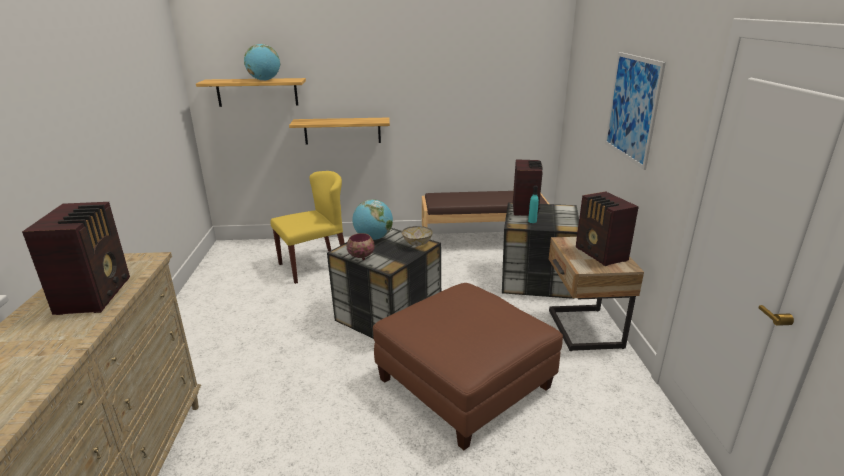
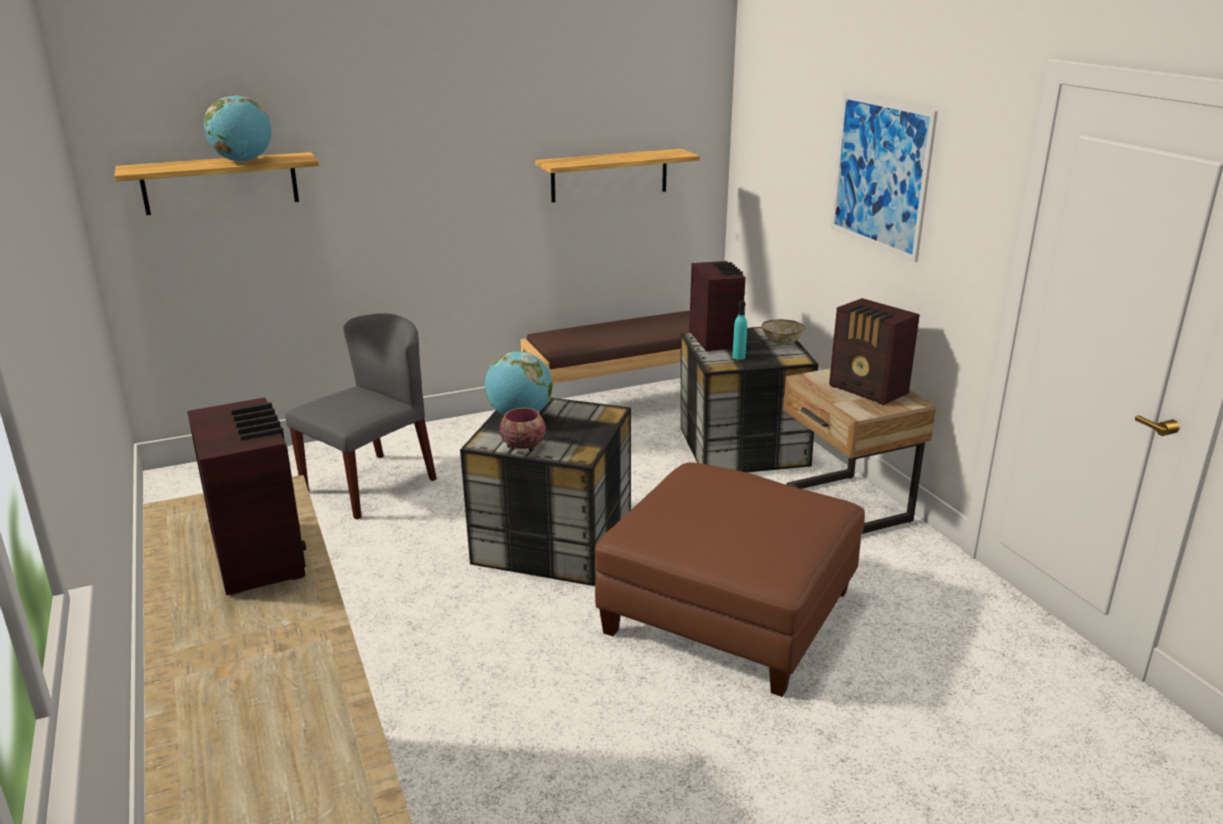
camera: 20 degrees left, 0 degrees up
yellow chair [270,171,345,284] -> grey chair [285,313,437,520]
shelf [289,118,390,145] -> shelf moved to [535,149,700,202]
bowl [402,226,433,246] -> bowl moved to [762,319,805,345]

